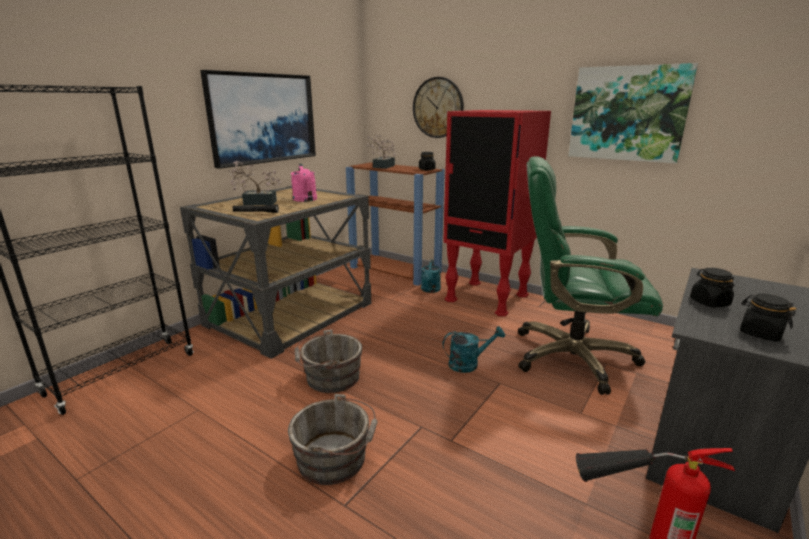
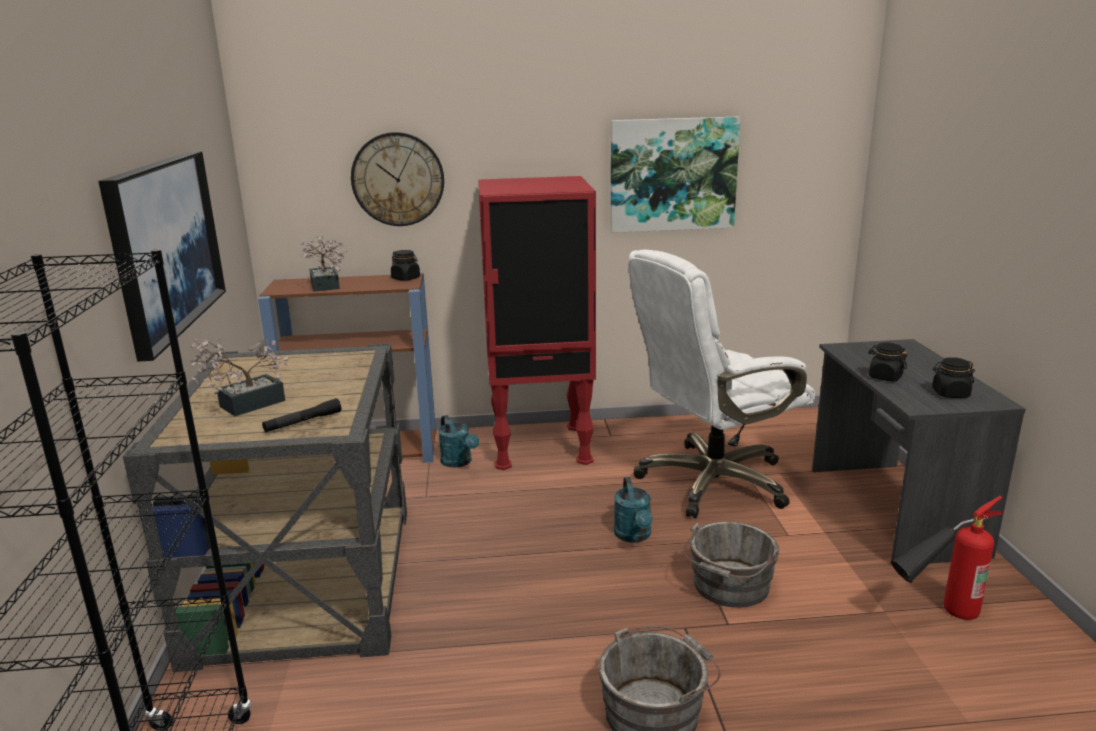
camera: 40 degrees left, 0 degrees up
pink watering can [291,164,317,202] -> none
grey bucket [294,330,362,393] -> grey bucket moved to [684,521,779,608]
turquoise watering can [442,326,505,373] -> turquoise watering can turned 135 degrees clockwise [614,477,653,543]
green office chair [518,156,663,395] -> white office chair [628,250,815,519]

